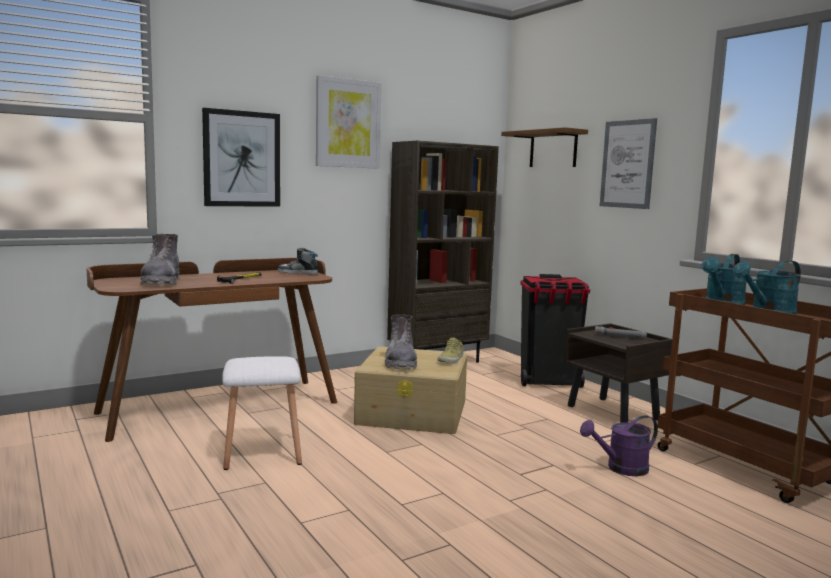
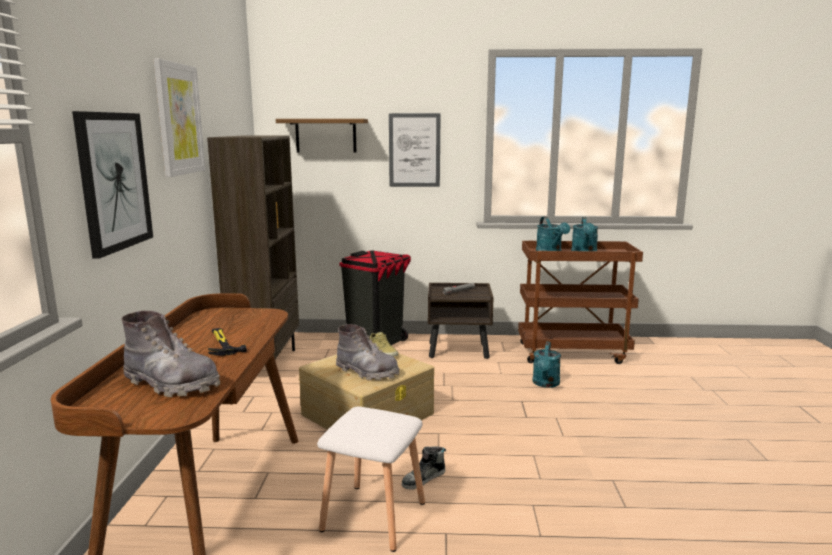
camera: 55 degrees left, 5 degrees up
shoe [278,248,318,275] -> shoe moved to [402,446,446,490]
purple watering can [580,415,658,476] -> turquoise watering can [532,341,561,388]

